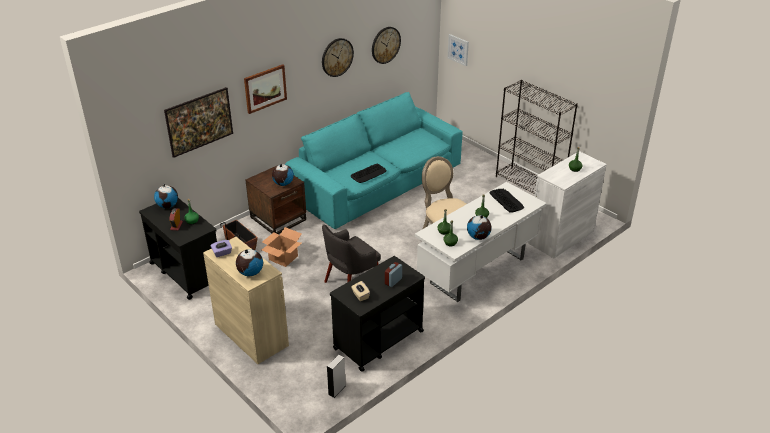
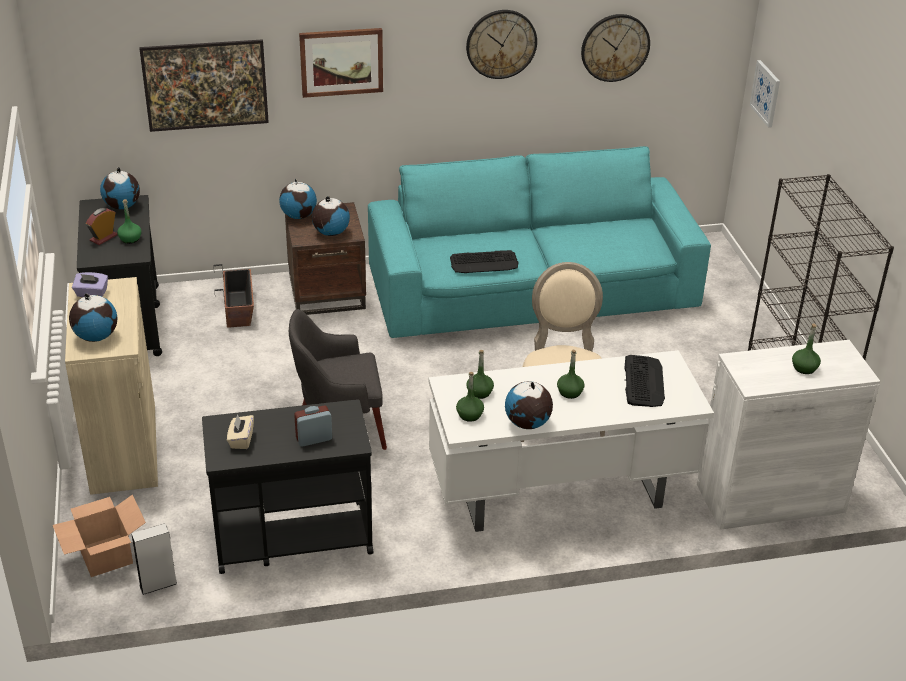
camera: 30 degrees right, 0 degrees up
cardboard box [262,227,302,267] -> cardboard box moved to [53,495,146,577]
none -> globe [279,179,317,219]

